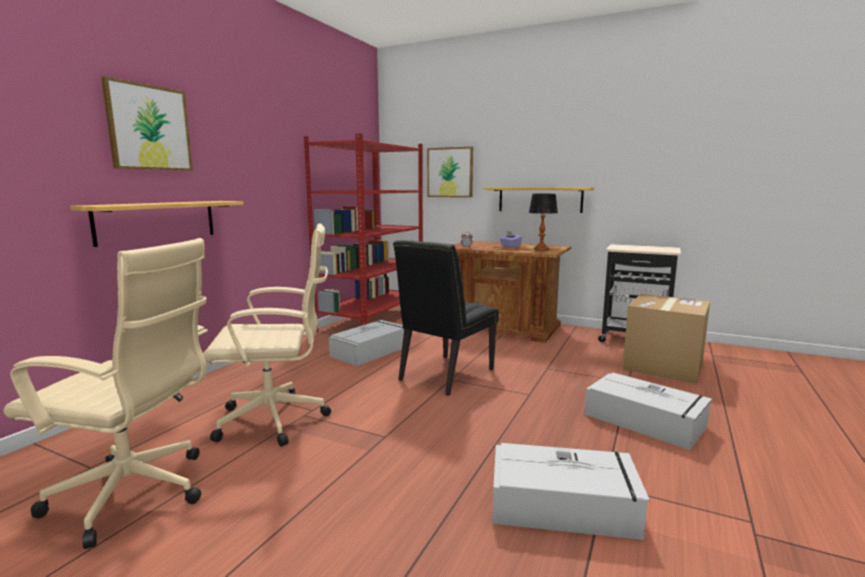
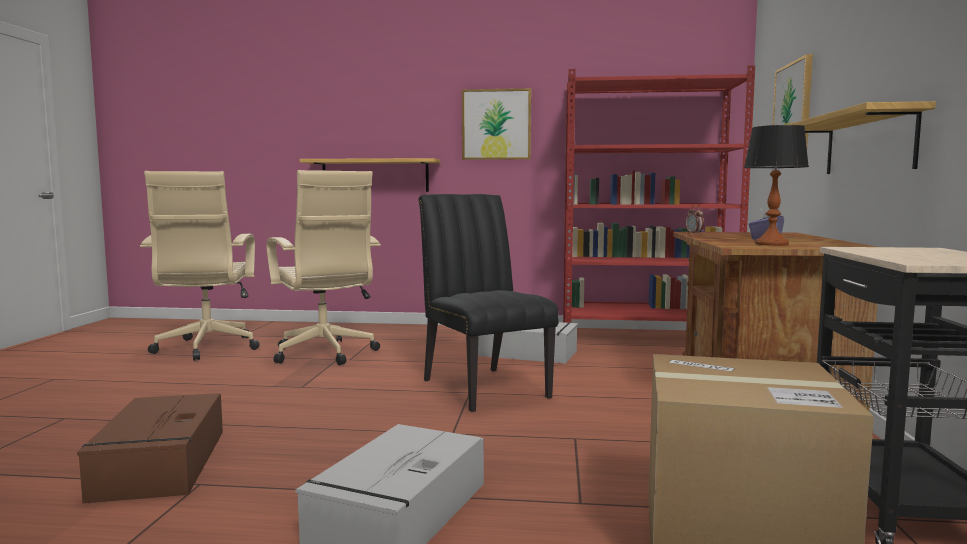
camera: 70 degrees right, 5 degrees down
picture [101,76,193,171] -> picture moved to [462,88,531,160]
black chair [393,240,499,396] -> black chair turned 45 degrees clockwise [418,194,559,412]
grey storage box [492,443,650,540] -> brown storage box [77,393,223,503]

